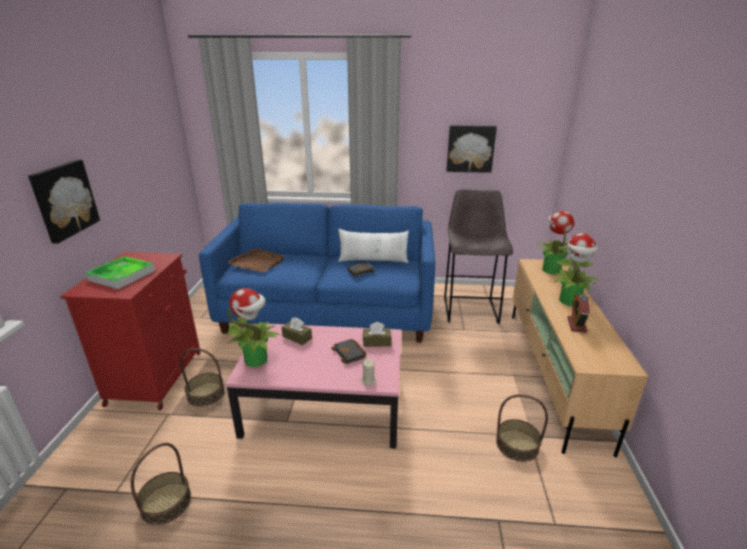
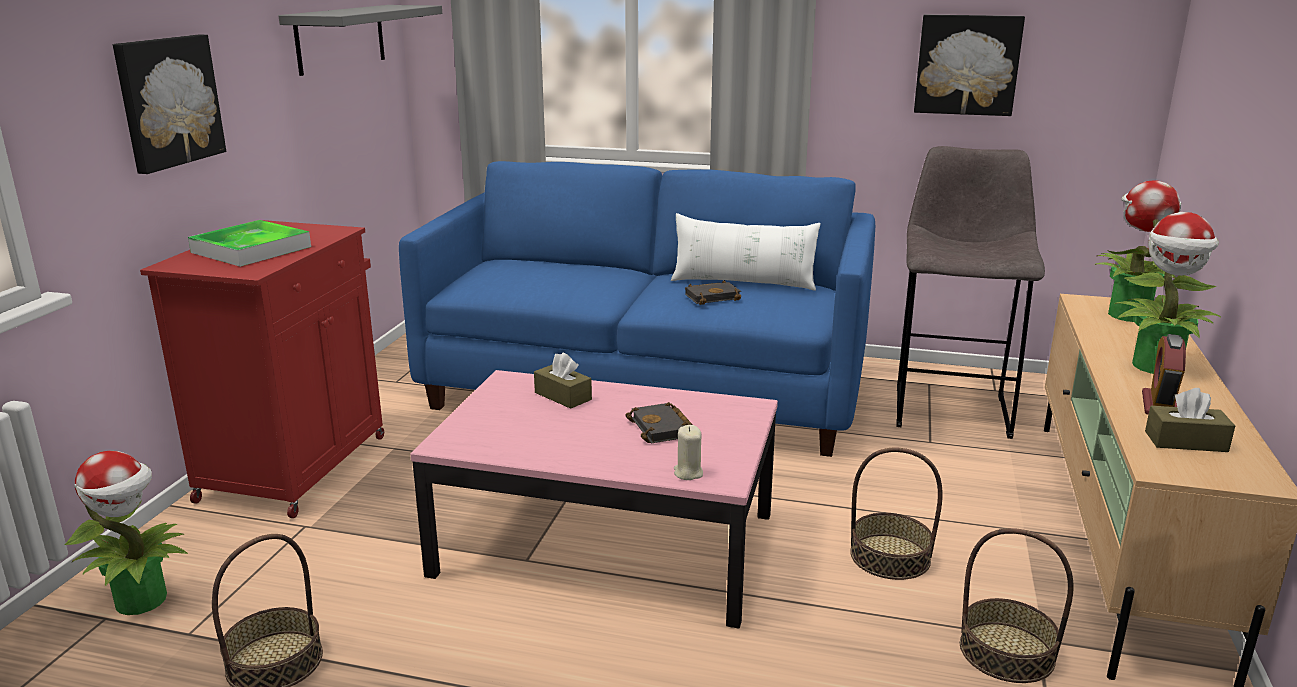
camera: 10 degrees right, 5 degrees down
basket [181,348,225,407] -> basket moved to [850,447,943,580]
potted plant [227,288,280,367] -> potted plant moved to [65,451,188,615]
brown tray [228,248,285,272] -> none
brown tissue box [363,322,391,347] -> brown tissue box moved to [1145,388,1235,452]
none -> grey shelf [279,5,442,76]

